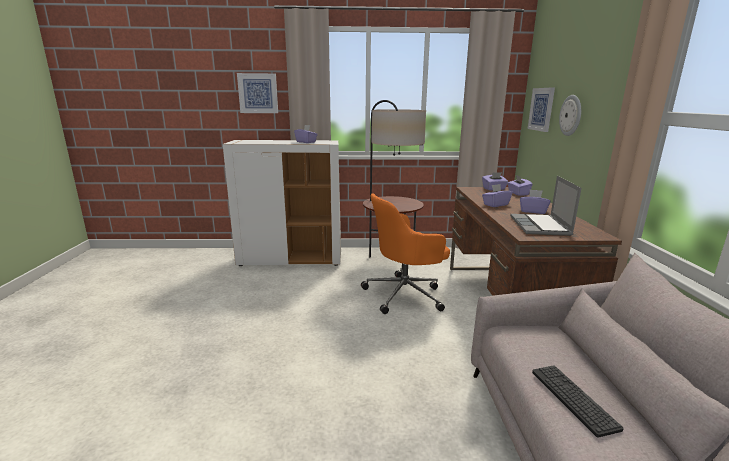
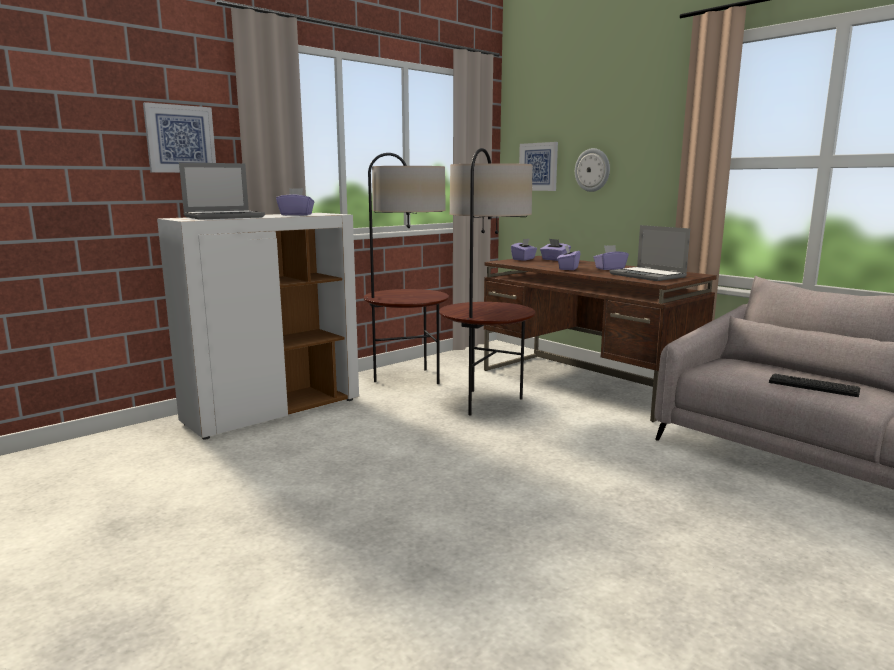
camera: 40 degrees left, 5 degrees down
orange office chair [361,193,450,314] -> floor lamp [439,148,535,416]
none -> laptop [179,162,265,220]

